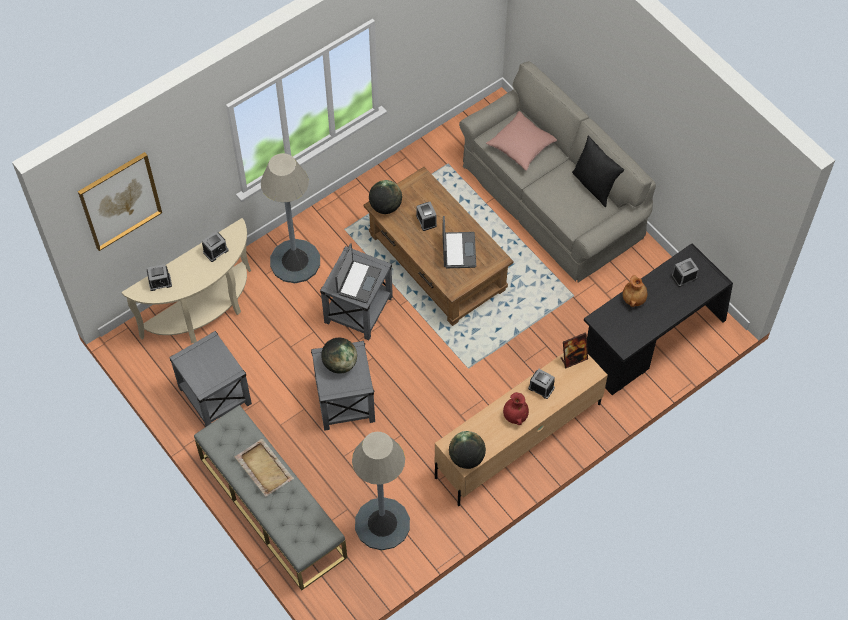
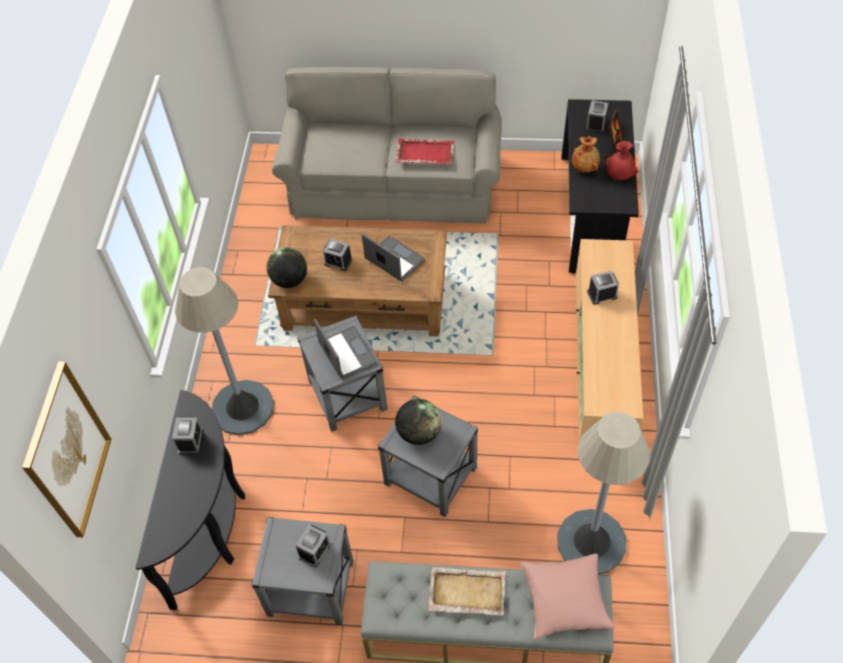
camera: 45 degrees left, 5 degrees down
beige console table [121,218,251,343] -> black console table [135,390,245,610]
alarm clock [147,264,172,291] -> alarm clock moved to [295,525,331,567]
globe [449,431,486,469] -> none
pink pillow [486,111,557,171] -> pink pillow moved to [521,554,615,640]
red vase [503,392,529,425] -> red vase moved to [605,141,638,180]
picture frame [561,332,588,368] -> picture frame moved to [604,110,623,157]
black pillow [572,135,624,207] -> none
none -> red tray [396,138,454,164]

